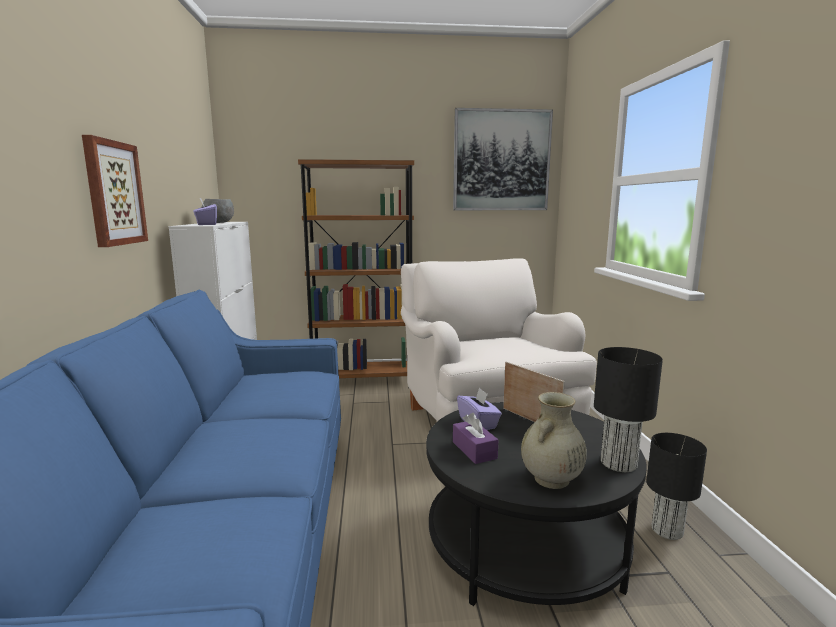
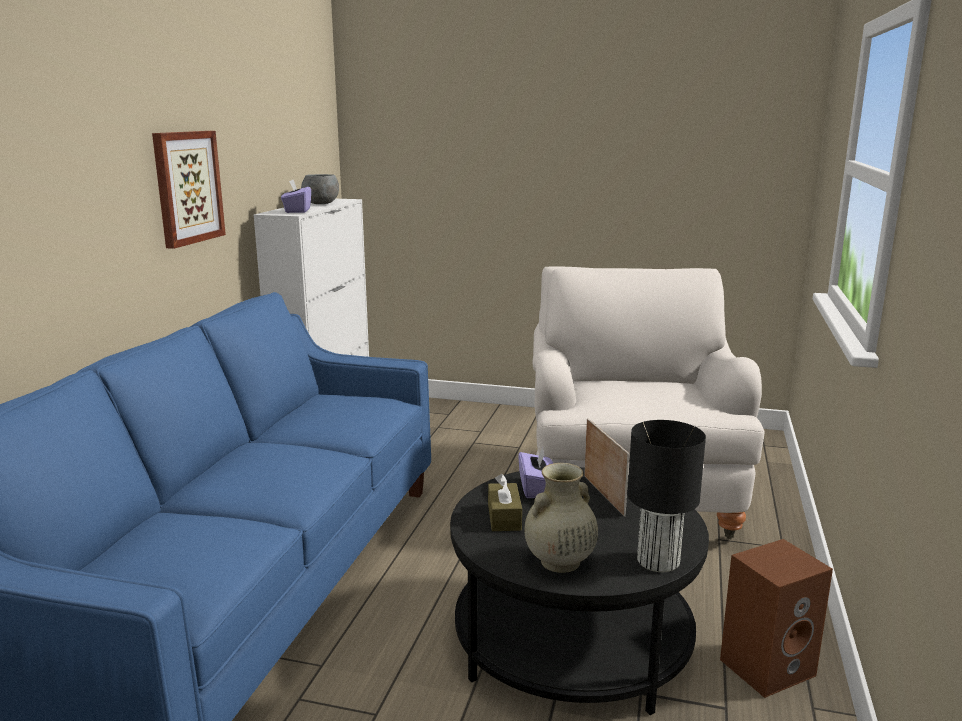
camera: 20 degrees right, 5 degrees up
brown bookcase [298,159,414,389] -> none
picture [453,108,553,210] -> none
purple tissue box [453,413,498,464] -> brown tissue box [488,474,522,531]
black table lamp [646,433,707,540] -> brown speaker [720,539,833,698]

